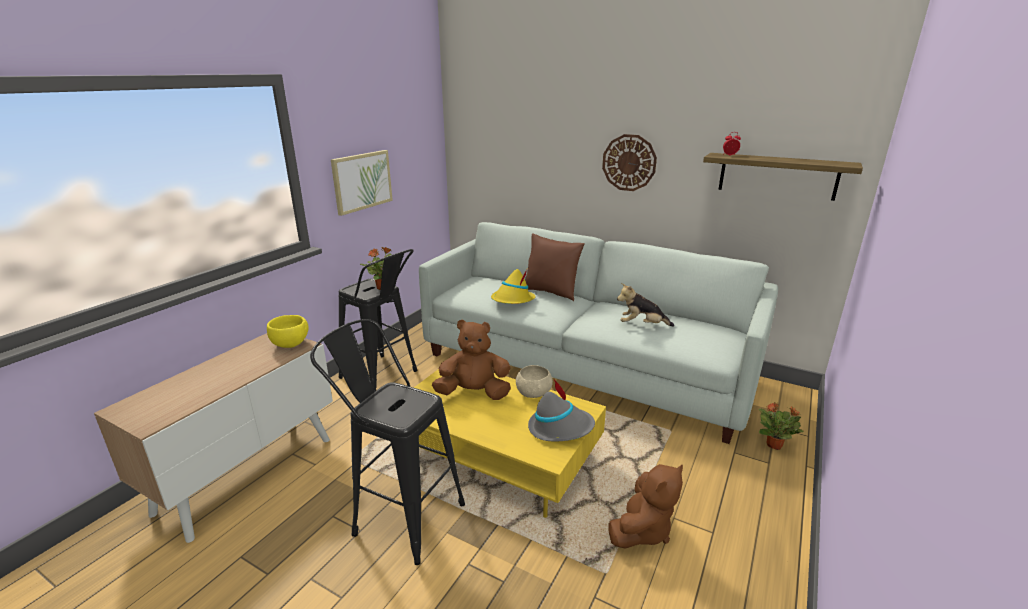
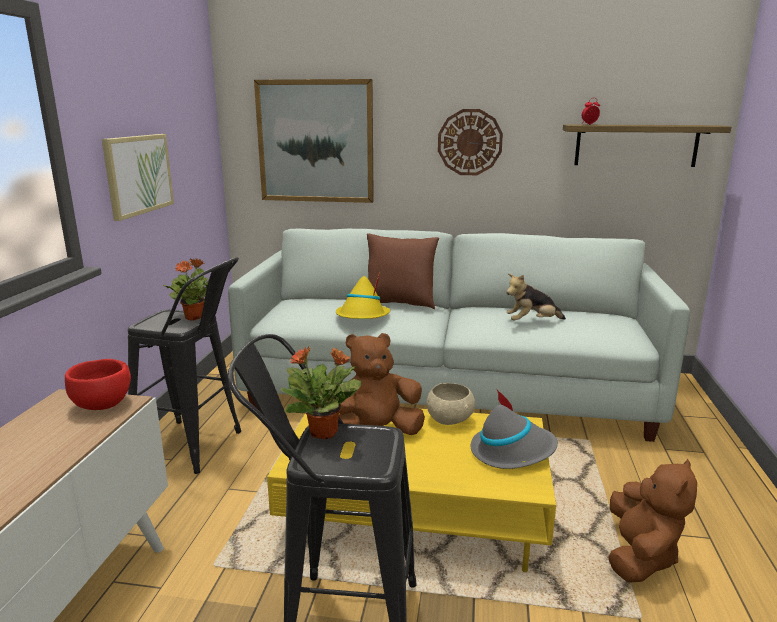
camera: 20 degrees left, 5 degrees down
yellow bowl [267,315,309,348] -> red bowl [65,359,131,410]
potted plant [758,402,804,450] -> potted plant moved to [280,347,362,439]
none -> picture [254,79,374,203]

